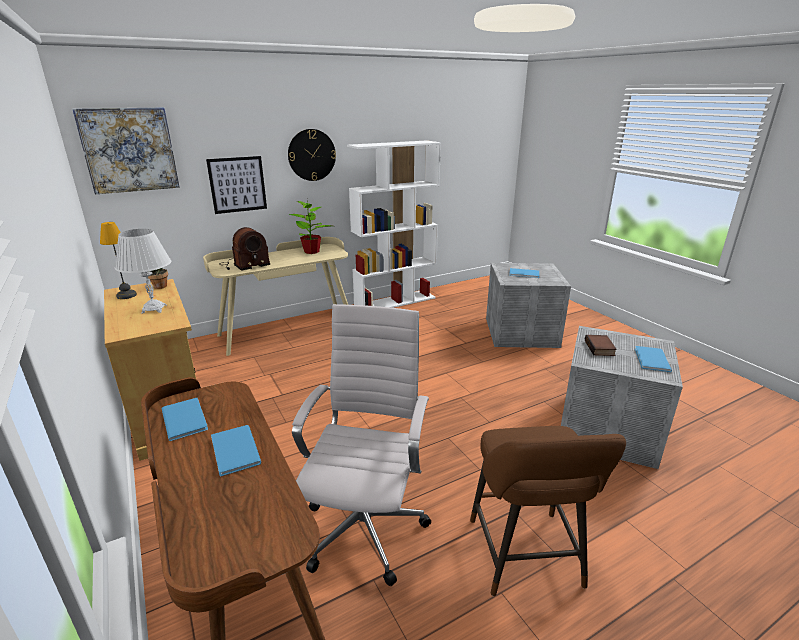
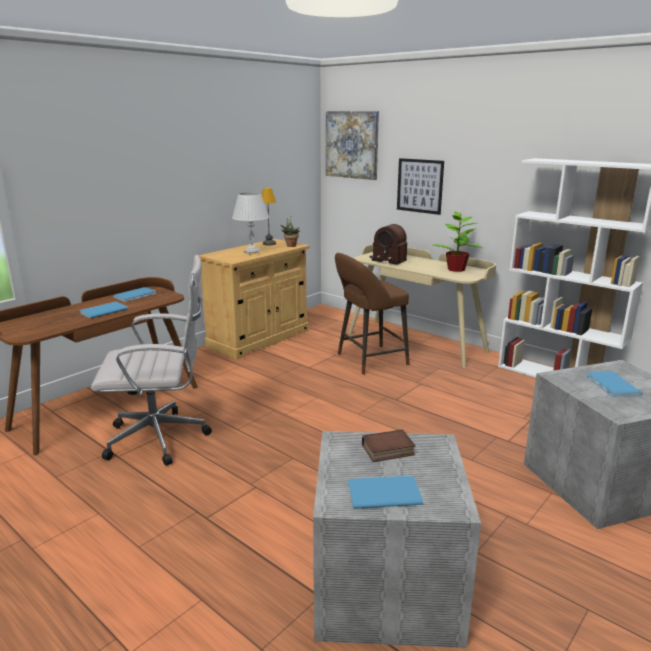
camera: 70 degrees right, 5 degrees down
wall clock [288,129,336,181] -> none
brown stool [470,426,626,596] -> brown stool moved to [335,253,409,375]

